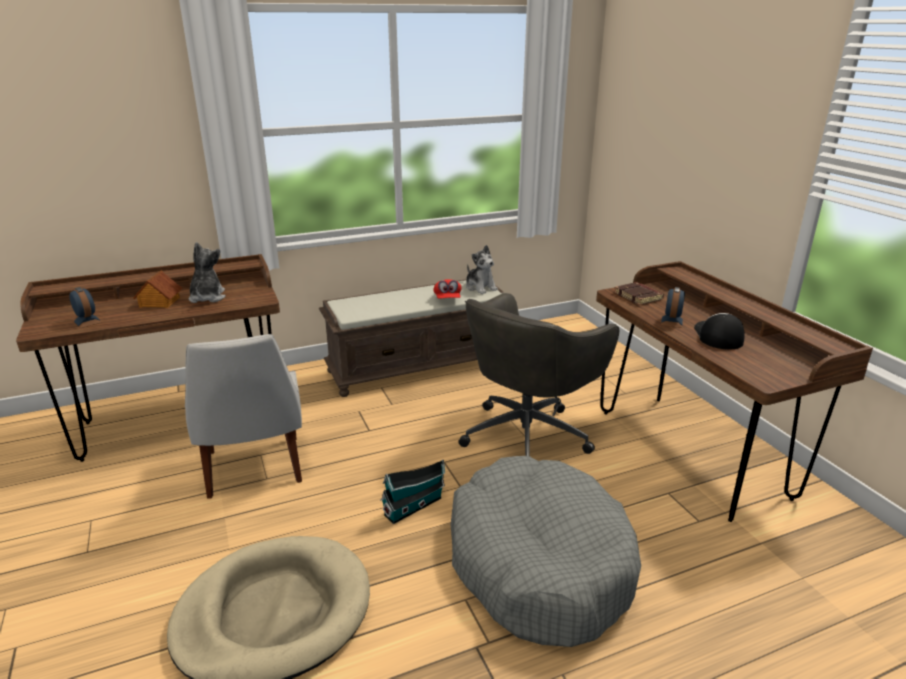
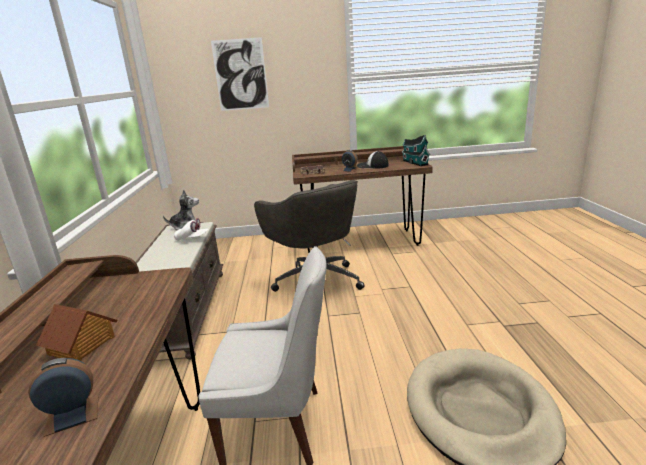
camera: 70 degrees left, 5 degrees down
plush toy [189,242,226,303] -> none
toy house [380,460,445,524] -> toy house moved to [402,135,430,166]
red cap [433,279,462,299] -> white cap [174,218,209,241]
grey dog bed [451,456,641,647] -> none
none -> picture [211,37,269,111]

